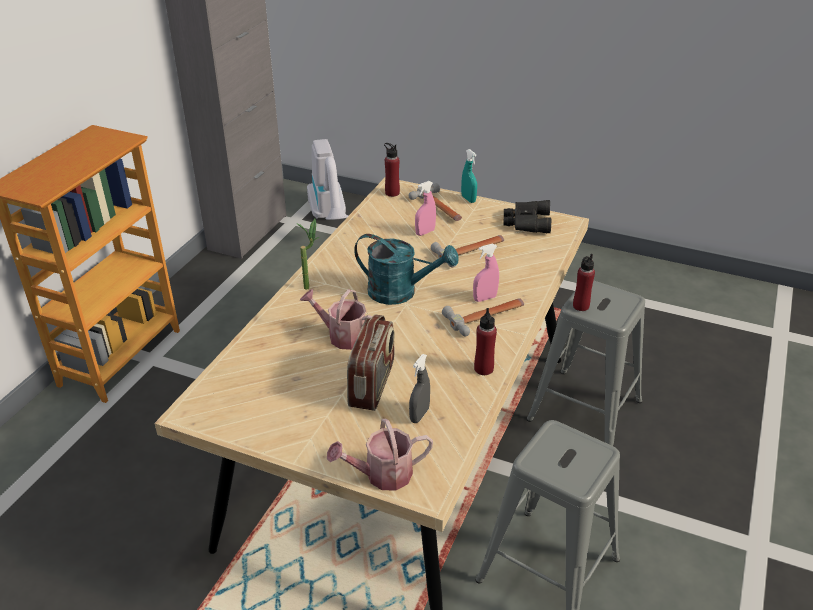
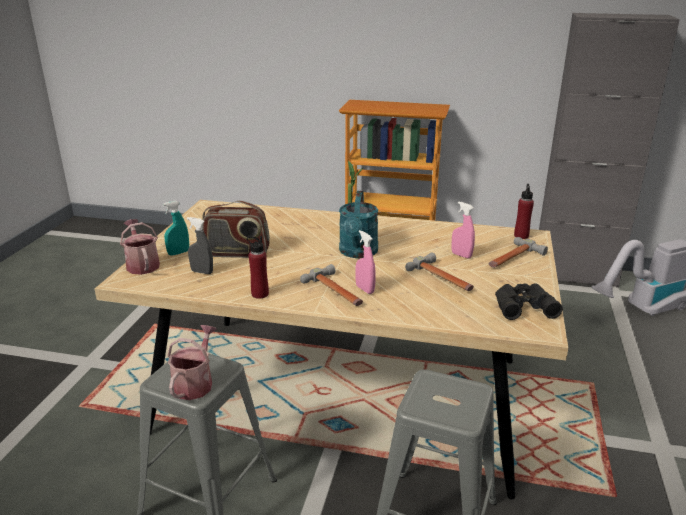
camera: 80 degrees right, 10 degrees down
watering can [300,289,372,350] -> watering can moved to [168,325,217,400]
turquoise spray bottle [461,149,477,203] -> turquoise spray bottle moved to [163,201,189,256]
red bottle [573,254,595,311] -> none

